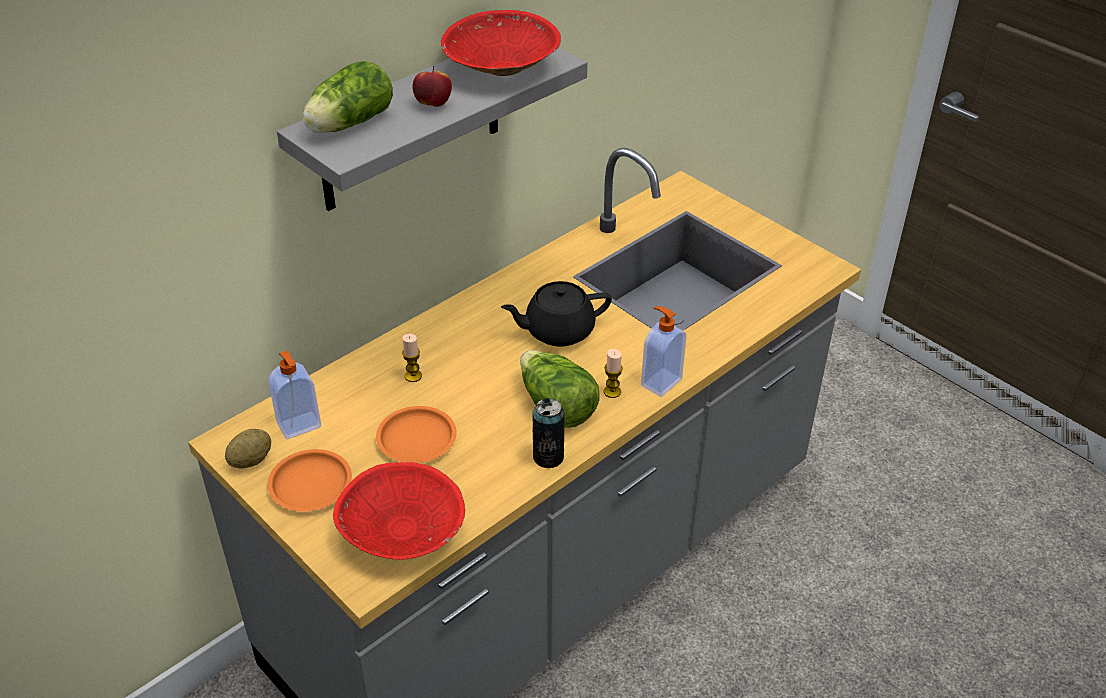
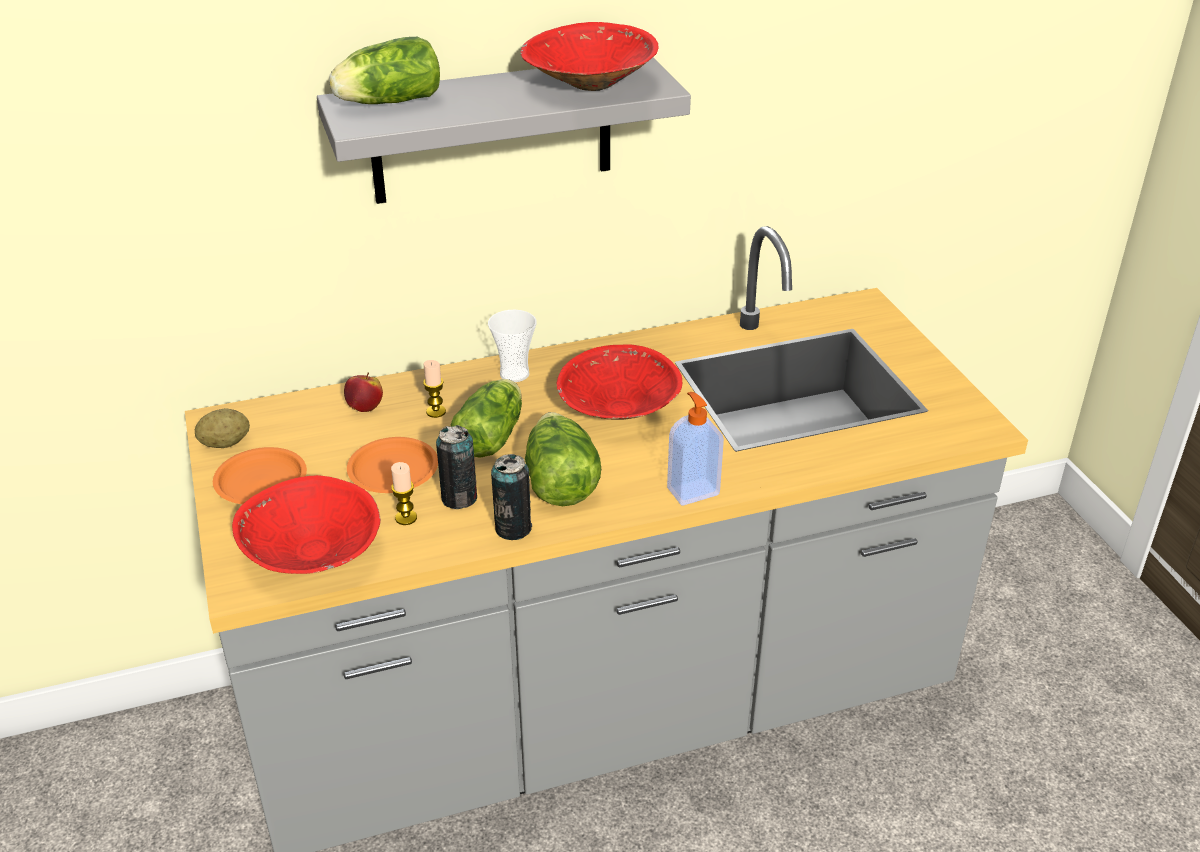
camera: 25 degrees right, 5 degrees down
soap dispenser [268,350,321,439] -> none
apple [412,66,452,107] -> apple moved to [344,372,383,412]
black teapot [501,281,612,347] -> red bowl [557,344,682,420]
candle [604,349,623,398] -> candle moved to [391,462,417,525]
none -> can [436,425,477,509]
none -> lettuce [451,379,522,458]
none -> cup [488,310,537,382]

